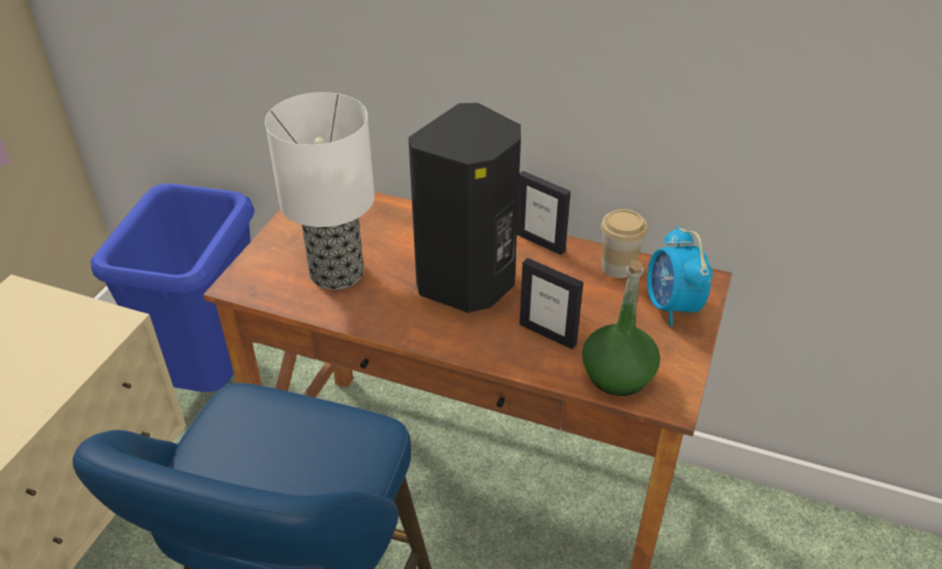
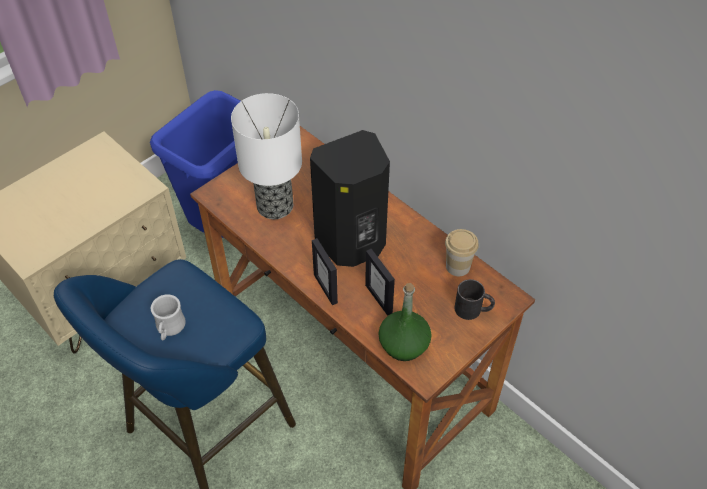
camera: 25 degrees right, 10 degrees up
picture frame [517,171,571,255] -> picture frame moved to [312,238,338,305]
alarm clock [647,226,713,326] -> black mug [454,279,495,320]
none -> white mug [151,295,186,340]

